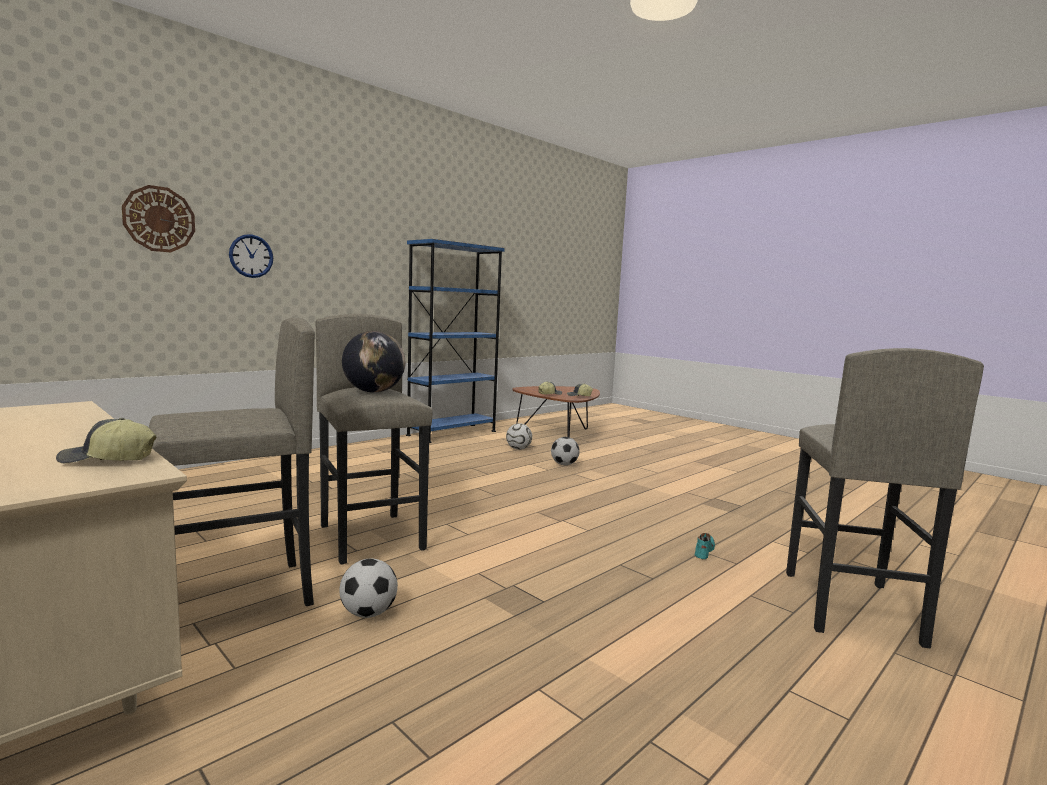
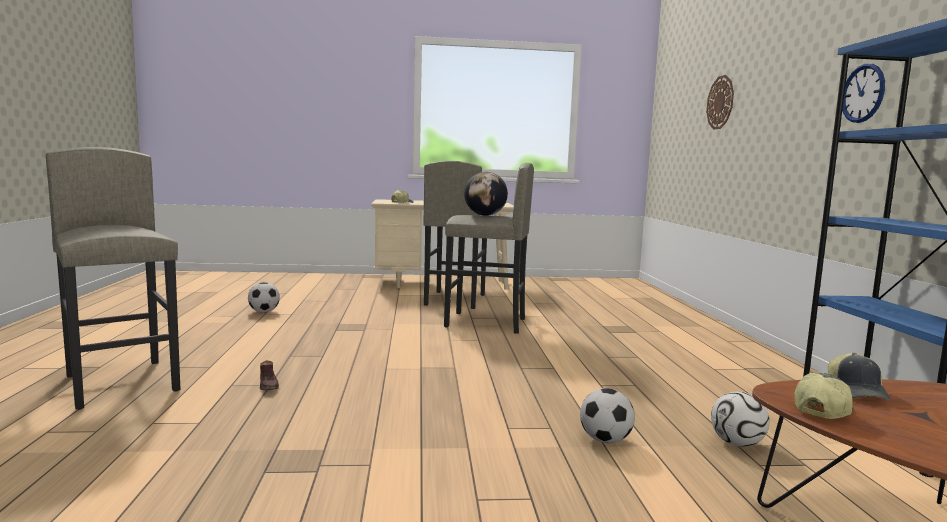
camera: 130 degrees right, 0 degrees up
wall clock [229,234,273,278] -> wall clock moved to [842,64,885,123]
football [339,559,398,618] -> football moved to [248,282,280,313]
turquoise shoe [695,533,715,559] -> brown shoe [260,361,279,391]

